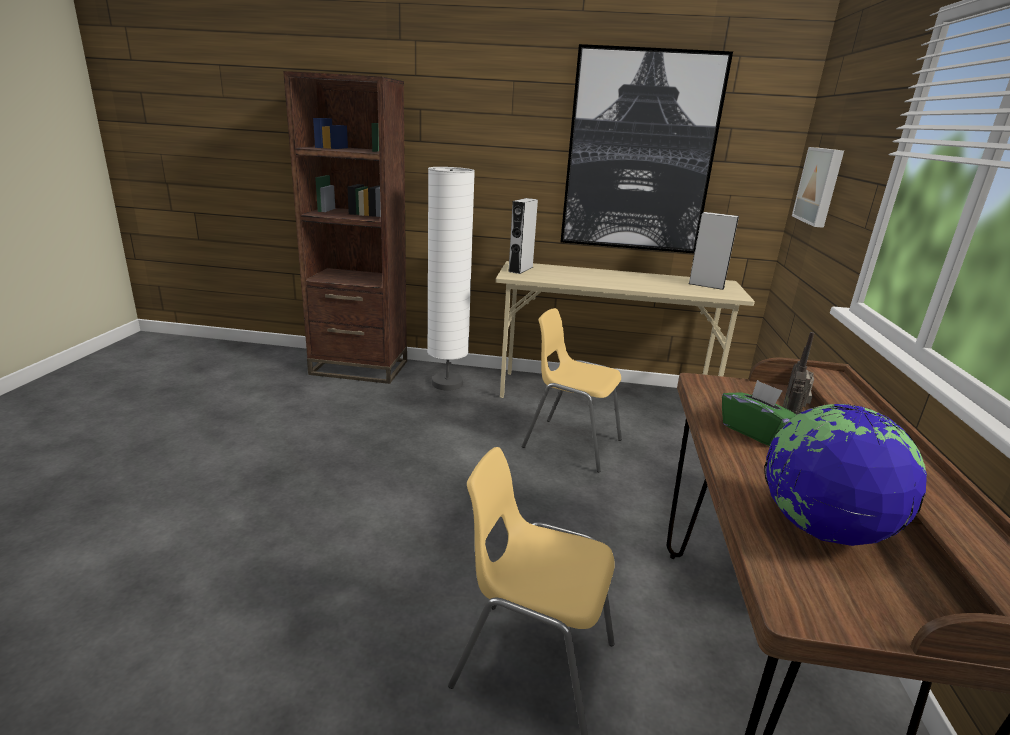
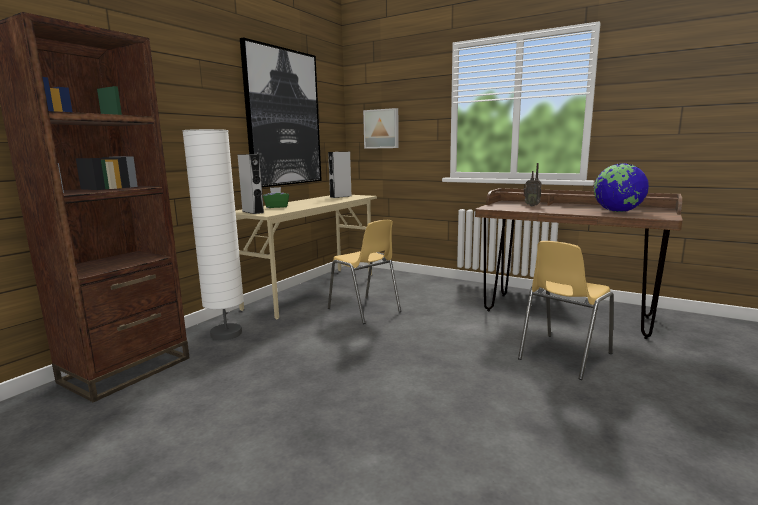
camera: 65 degrees left, 10 degrees down
yellow chair [522,308,622,473] -> yellow chair turned 90 degrees counterclockwise [328,220,401,324]
green tissue box [722,380,796,446] -> green tissue box moved to [263,187,289,208]

